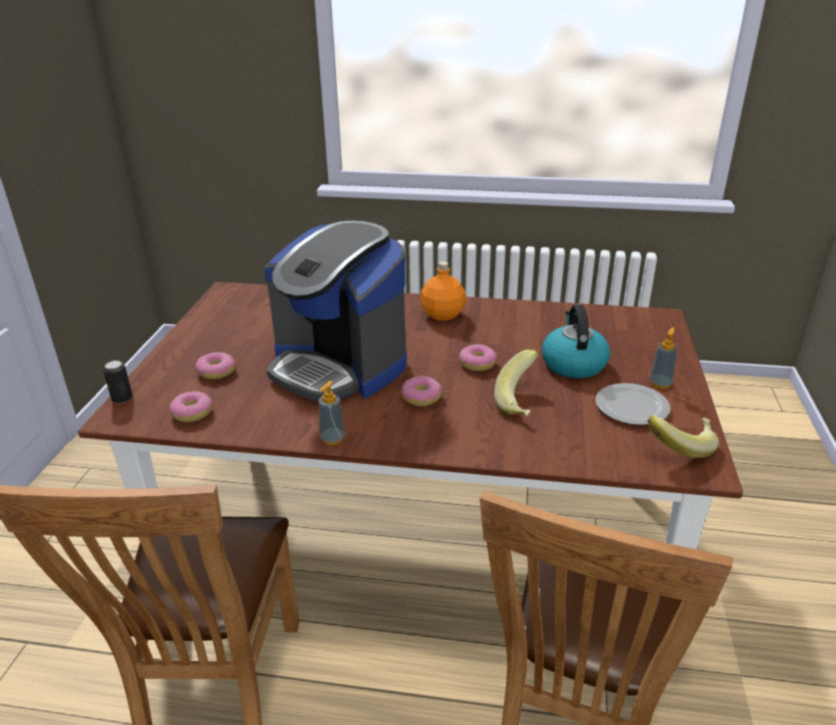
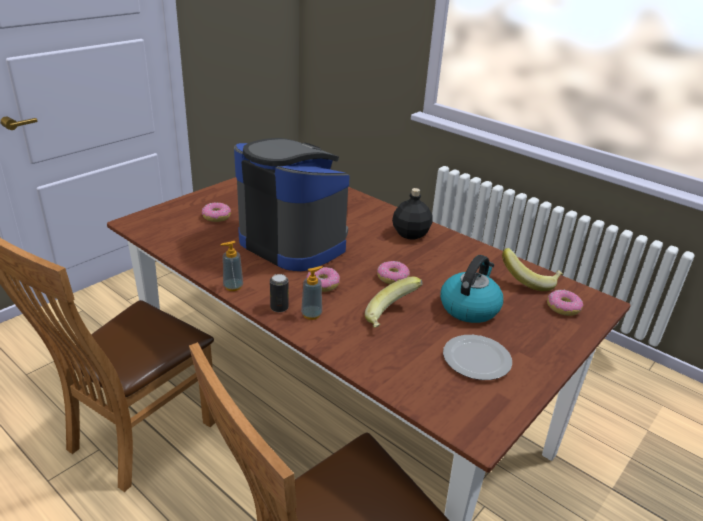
camera: 30 degrees right, 0 degrees up
can [103,360,133,404] -> can moved to [270,274,289,312]
donut [169,391,212,422] -> donut moved to [547,289,583,316]
coffee machine [264,221,407,402] -> coffee machine turned 150 degrees clockwise [234,138,350,271]
orange bottle [420,261,466,321] -> black bottle [392,188,432,240]
banana [647,415,719,458] -> banana moved to [502,248,563,291]
soap dispenser [650,327,678,389] -> soap dispenser moved to [301,266,323,320]

